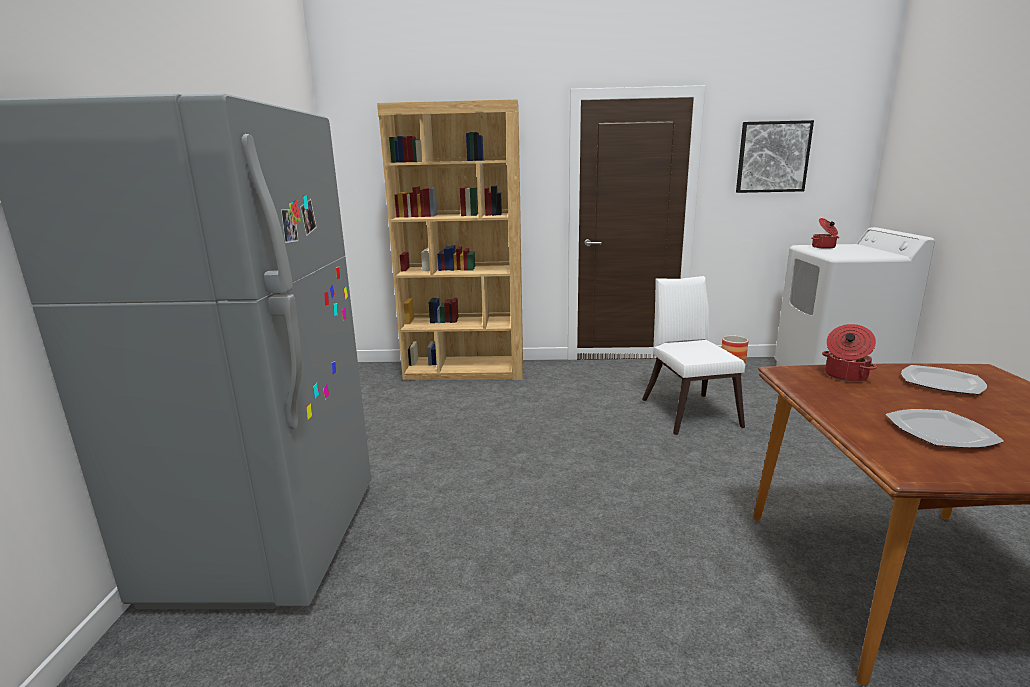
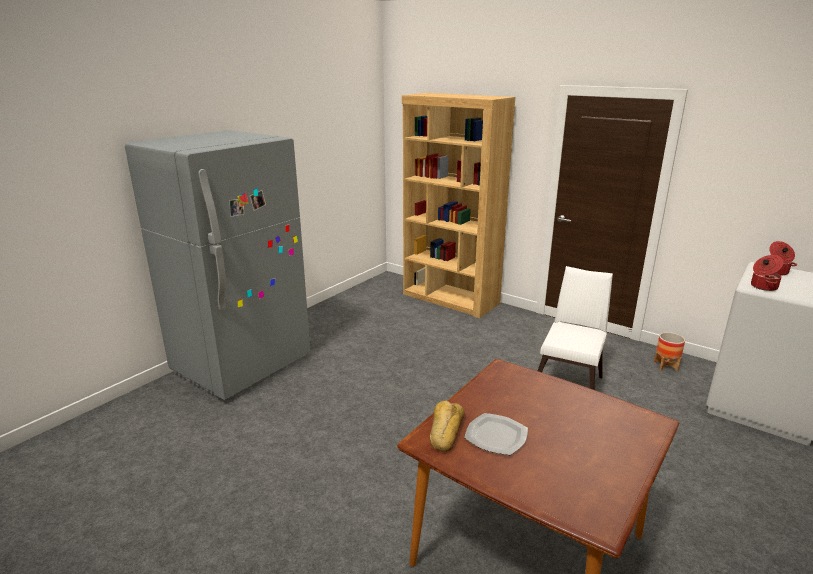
camera: 35 degrees right, 5 degrees up
picture [736,120,814,193] -> none
cooking pot [822,324,877,382] -> cooking pot moved to [751,255,783,291]
plate [901,365,987,394] -> none
none -> bread [430,400,465,452]

